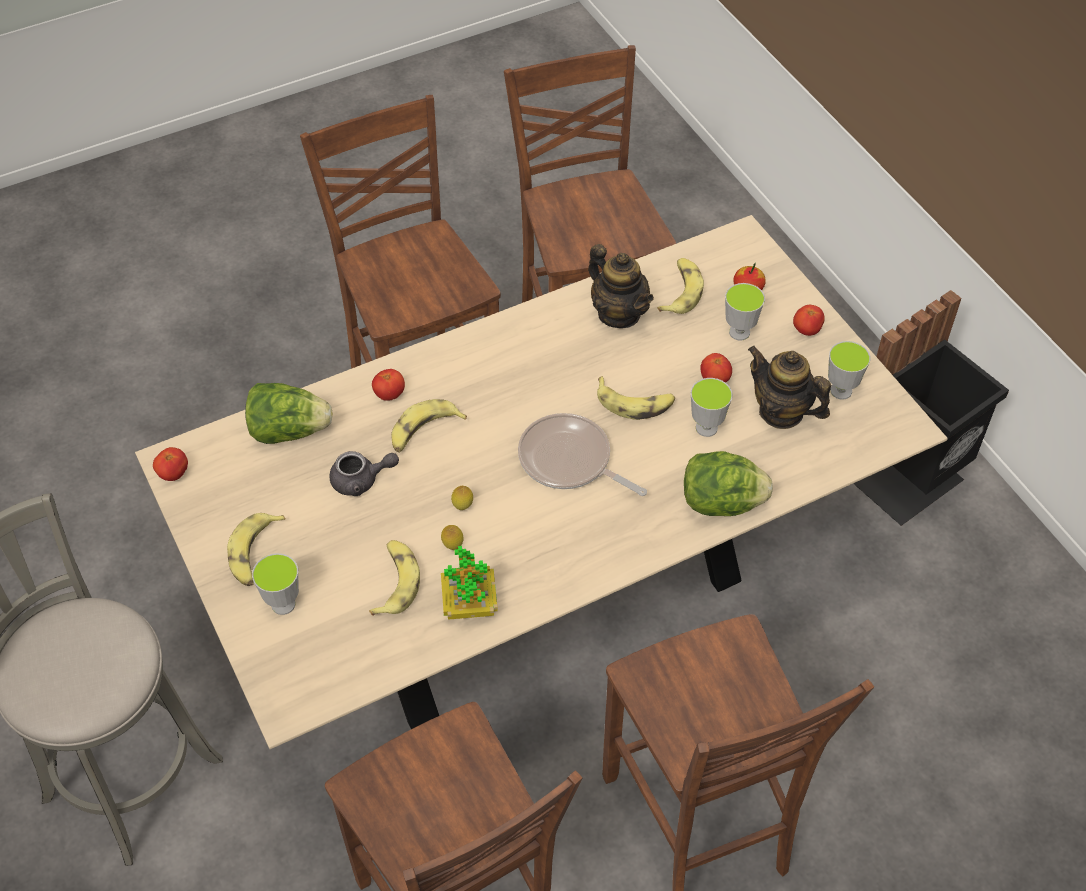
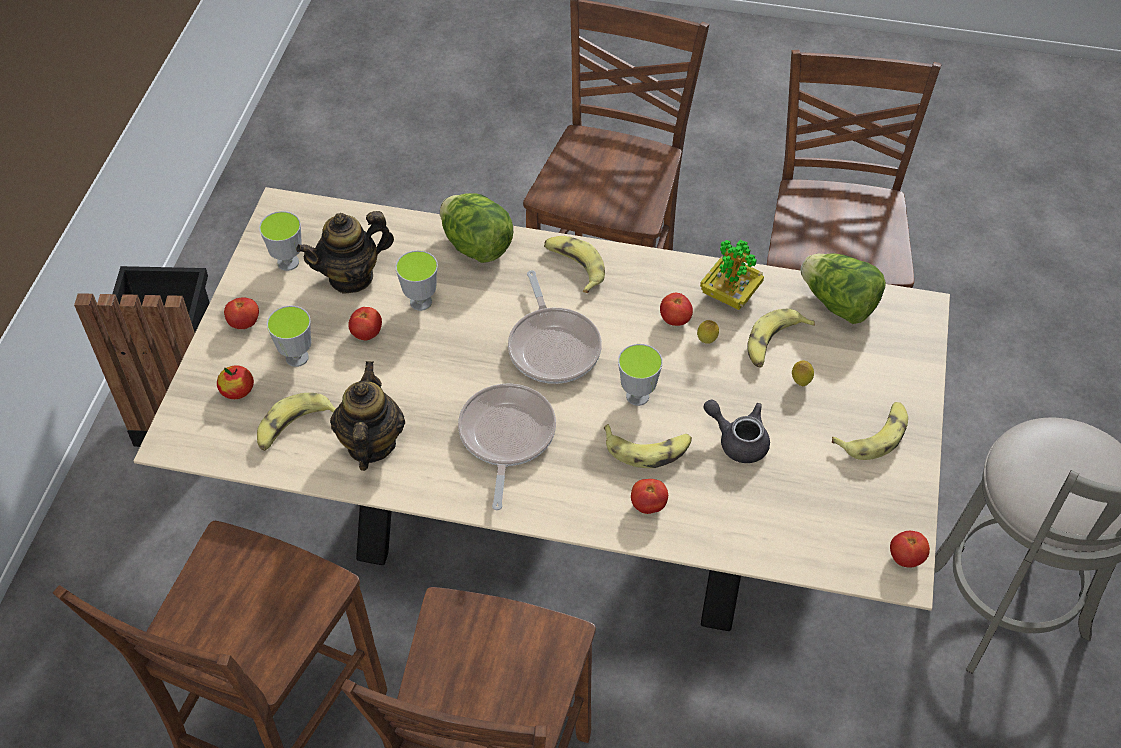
camera: 140 degrees left, 0 degrees up
lettuce [245,383,333,444] -> lettuce moved to [800,253,886,324]
cup [252,553,299,615] -> cup moved to [618,344,663,406]
lemon [451,486,473,510] -> lemon moved to [792,361,814,386]
banana [597,376,675,420] -> banana moved to [544,236,605,293]
teapot [748,346,831,429] -> teapot turned 75 degrees clockwise [296,211,394,293]
none -> frying pan [458,383,556,510]
none -> tomato [660,293,693,326]

